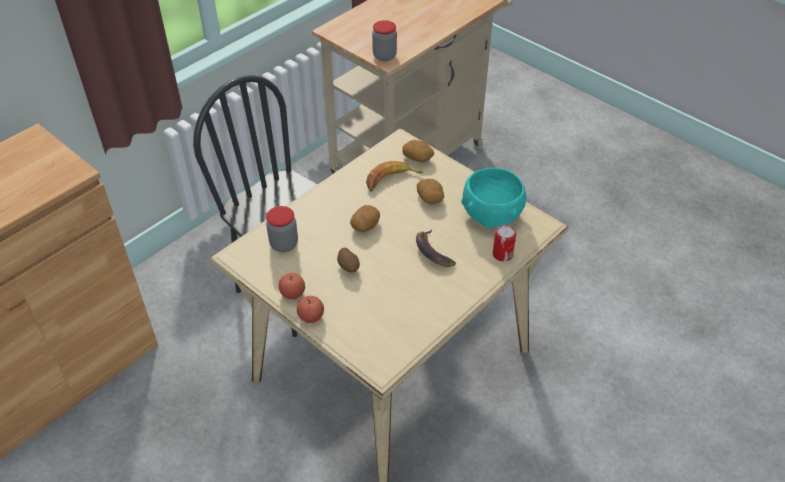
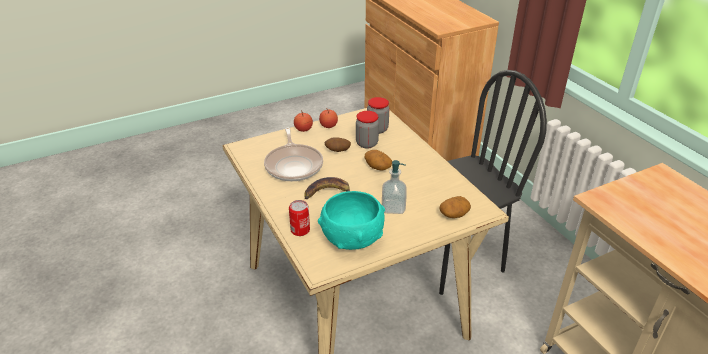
camera: 110 degrees right, 10 degrees down
banana [366,161,423,191] -> none
jar [372,20,397,61] -> jar moved to [356,111,379,149]
potato [417,179,444,204] -> soap dispenser [382,160,407,214]
none -> frying pan [264,127,323,181]

